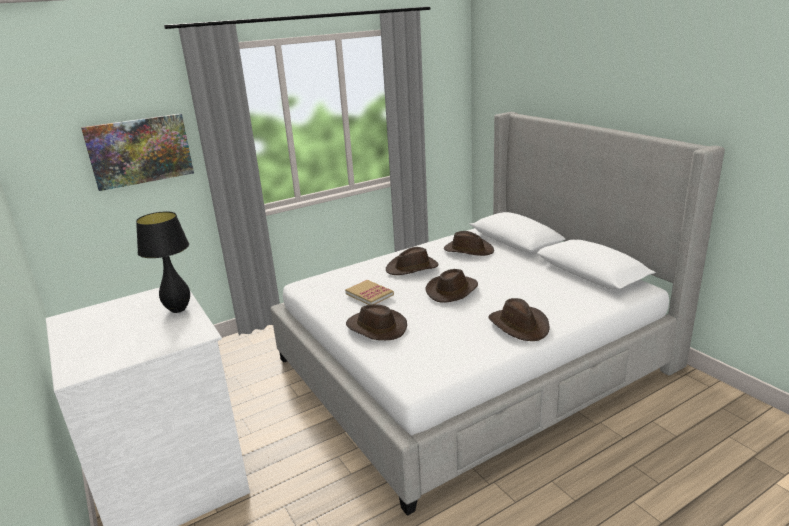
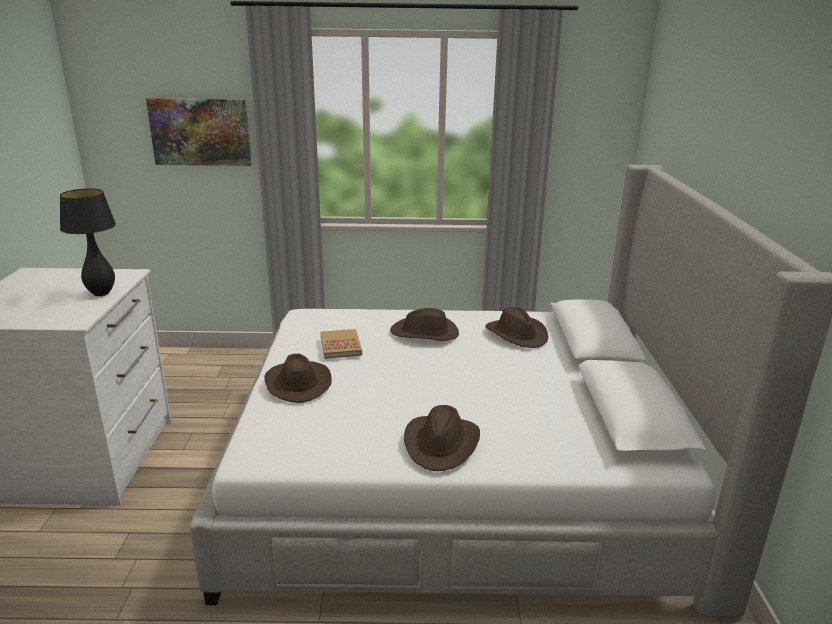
camera: 30 degrees right, 0 degrees up
brown hat [425,269,478,303] -> none

